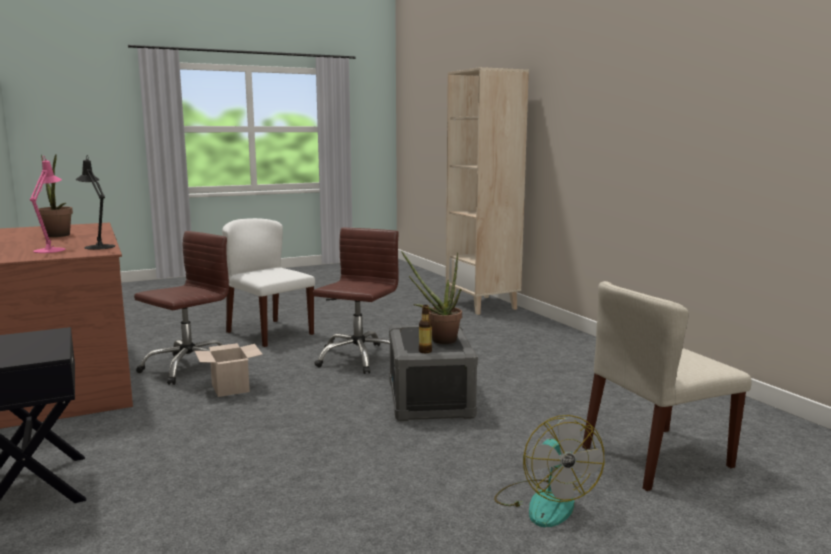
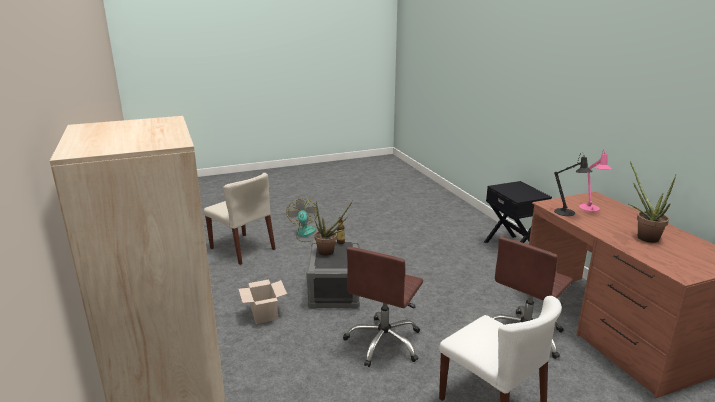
camera: 175 degrees left, 10 degrees up
cardboard box [195,343,263,397] -> cardboard box moved to [239,280,287,324]
beige chair [582,281,752,491] -> beige chair turned 60 degrees clockwise [204,173,276,265]

